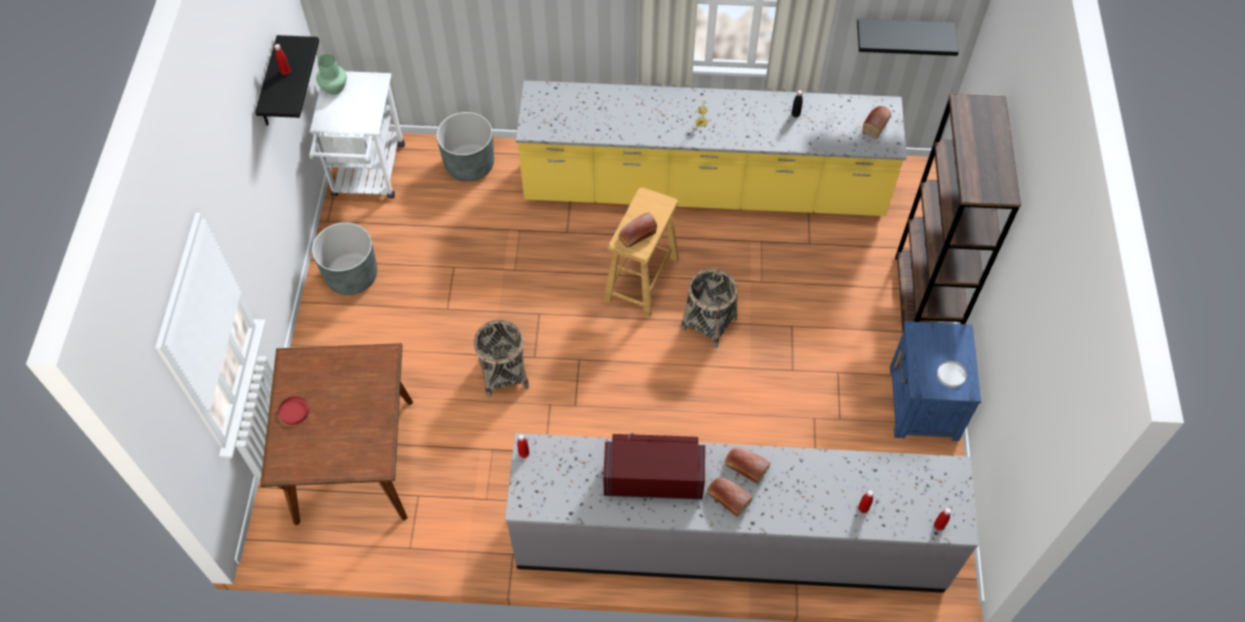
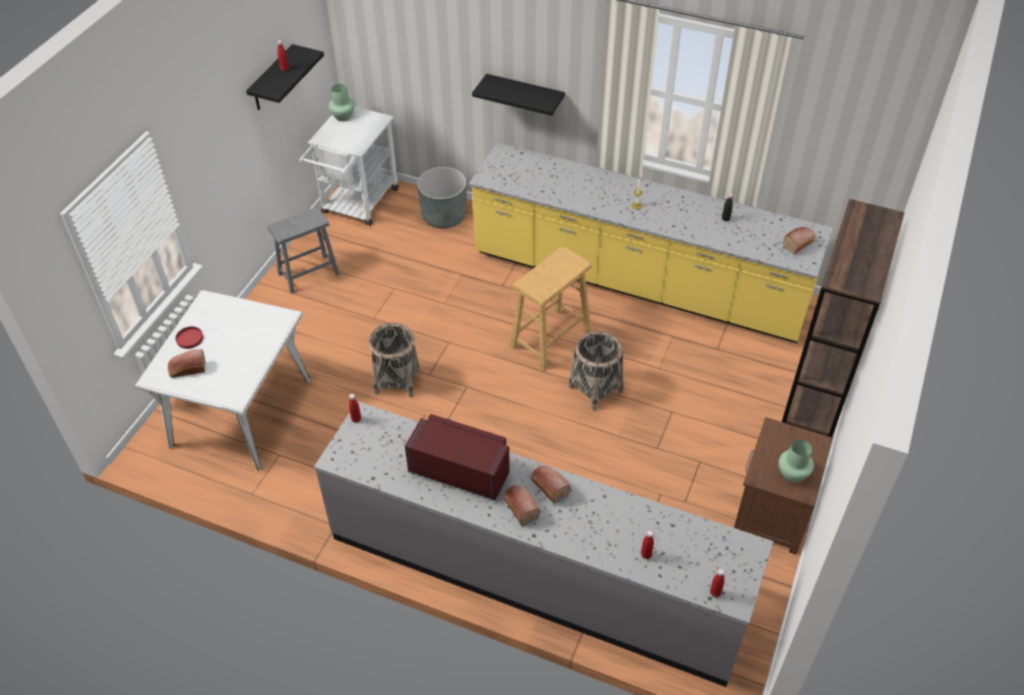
camera: 20 degrees right, 10 degrees down
brown dining table [260,343,413,525] -> white dining table [134,290,311,471]
grey planter [312,222,377,295] -> grey stool [267,207,340,294]
bread [619,212,657,248] -> bread moved to [168,349,205,378]
black shelf [857,18,959,56] -> black shelf moved to [472,74,565,116]
blue nightstand [890,321,981,441] -> brown nightstand [734,417,833,555]
white plate [937,361,967,388] -> green vase [779,440,814,483]

